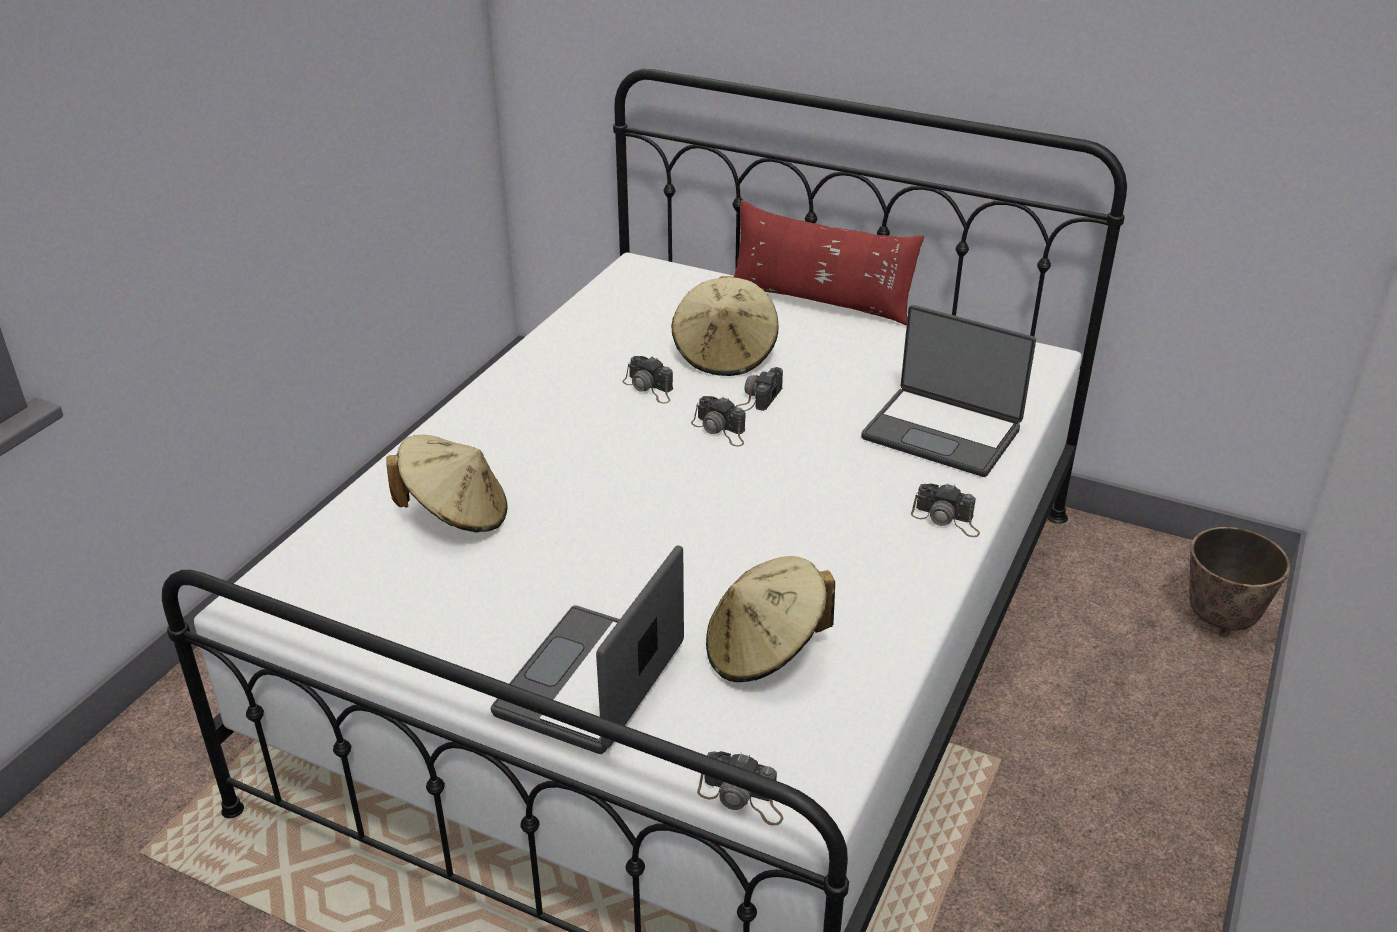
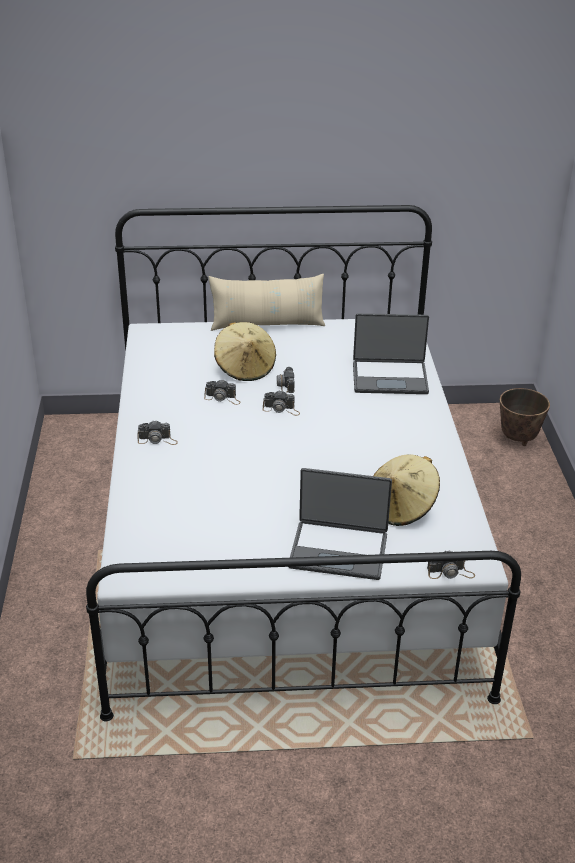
camera: 30 degrees left, 0 degrees up
beige hat [386,435,508,532] -> none
laptop [491,545,684,754] -> laptop turned 75 degrees counterclockwise [289,468,392,580]
red pillow [734,200,924,326] -> beige pillow [209,274,325,331]
camera [911,483,980,537] -> camera moved to [138,420,178,445]

